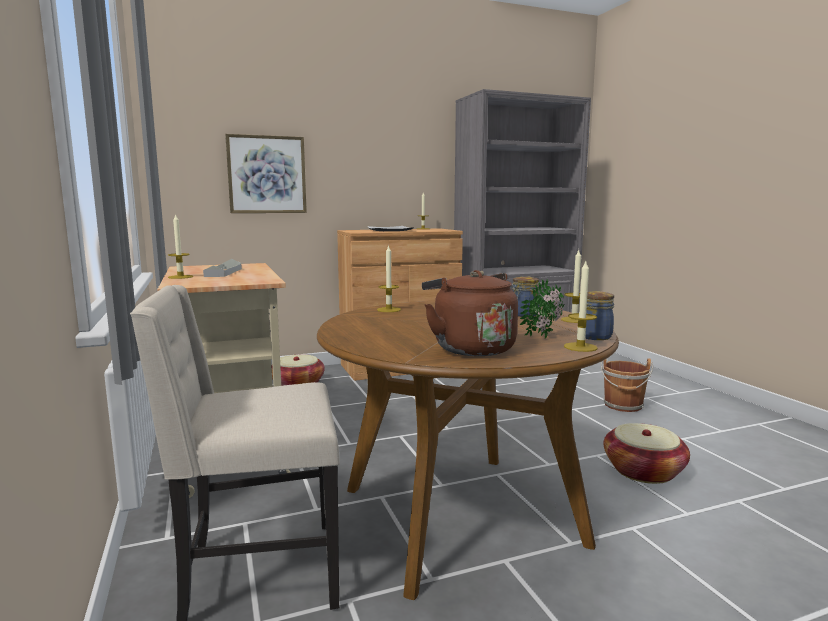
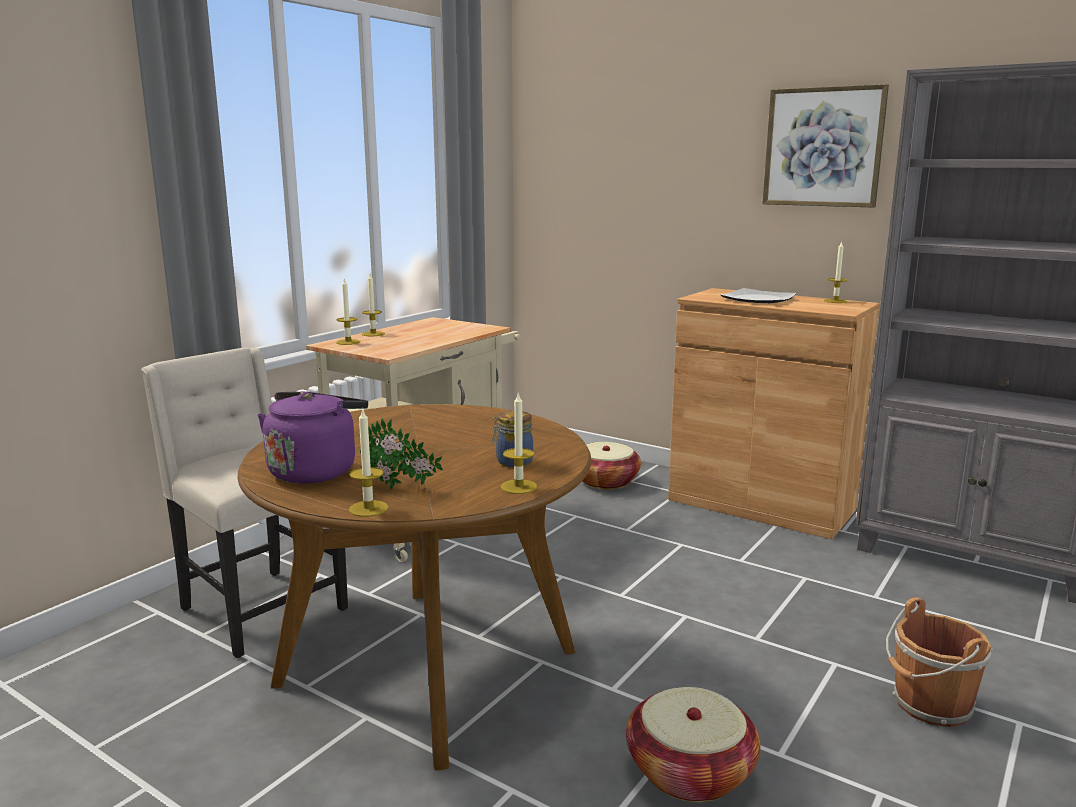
camera: 55 degrees right, 5 degrees up
grey tray [203,259,242,277] -> none
picture [225,134,307,213] -> picture moved to [762,84,889,208]
candle [377,245,401,312] -> candle moved to [336,278,360,345]
brown kettle [422,270,518,356] -> purple kettle [258,391,368,484]
jar [585,291,614,340] -> none

